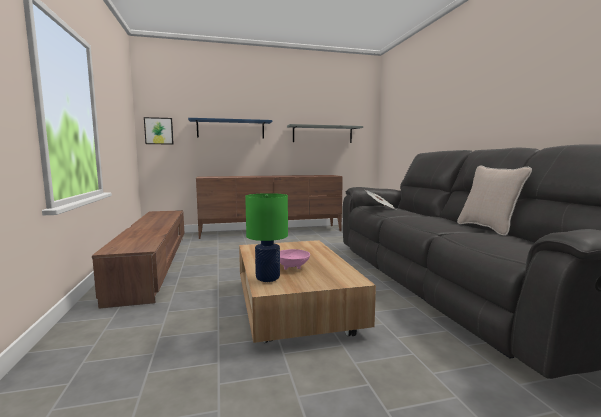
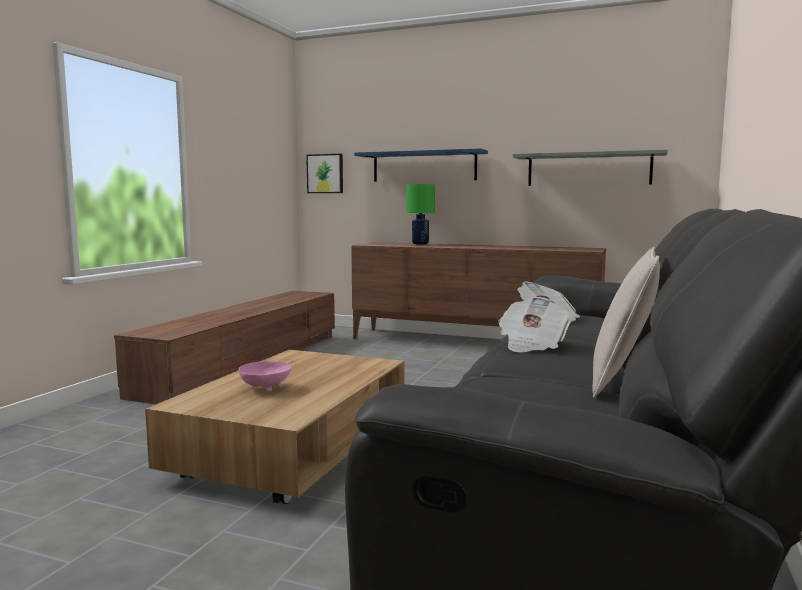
camera: 35 degrees right, 0 degrees up
green table lamp [245,193,288,282] -> green table lamp moved to [406,184,435,245]
none -> newspaper [498,297,572,352]

